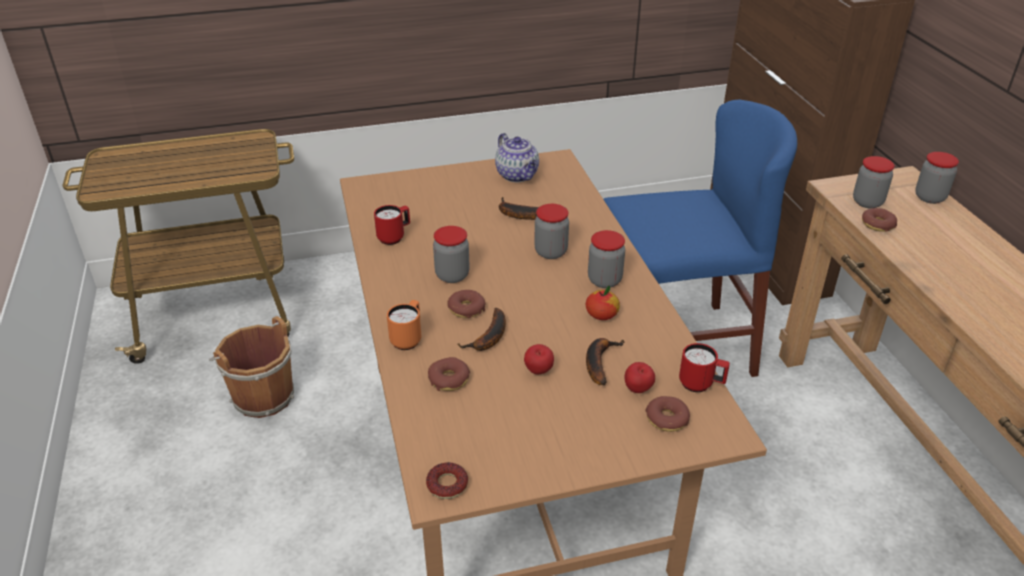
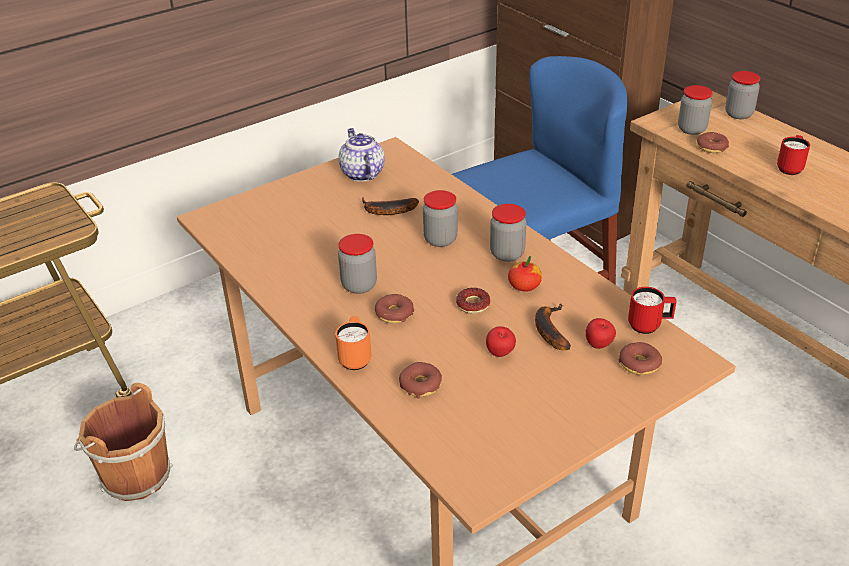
camera: 20 degrees left, 0 degrees up
red mug [374,205,410,245] -> red mug moved to [777,135,810,175]
donut [426,462,468,499] -> donut moved to [456,288,490,314]
banana [457,308,506,351] -> none
teapot [495,133,539,182] -> teapot turned 150 degrees counterclockwise [339,128,385,181]

